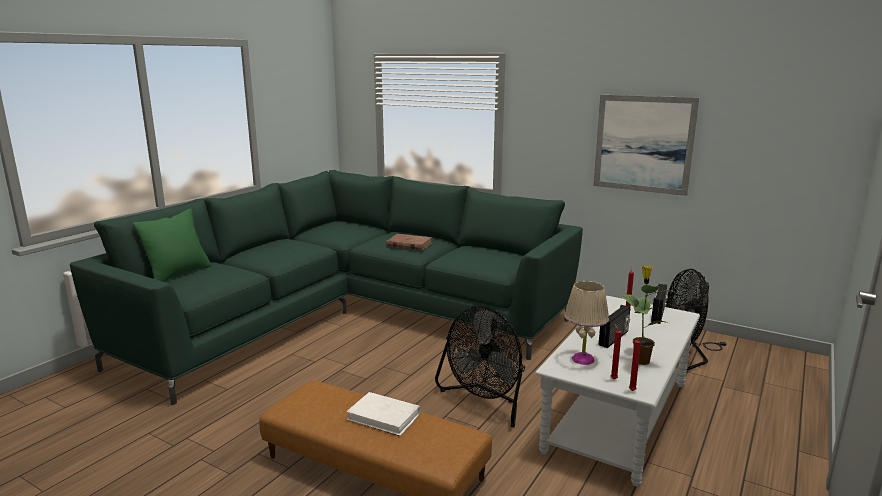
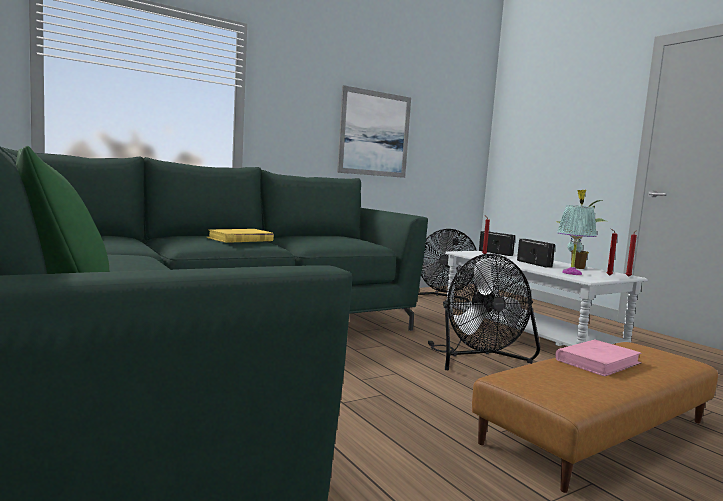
camera: 65 degrees left, 10 degrees down
white book [346,392,421,436] -> pink book [555,339,642,376]
brown book [386,234,432,251] -> yellow book [207,229,274,243]
beige table lamp [564,281,609,365] -> turquoise table lamp [557,205,597,275]

